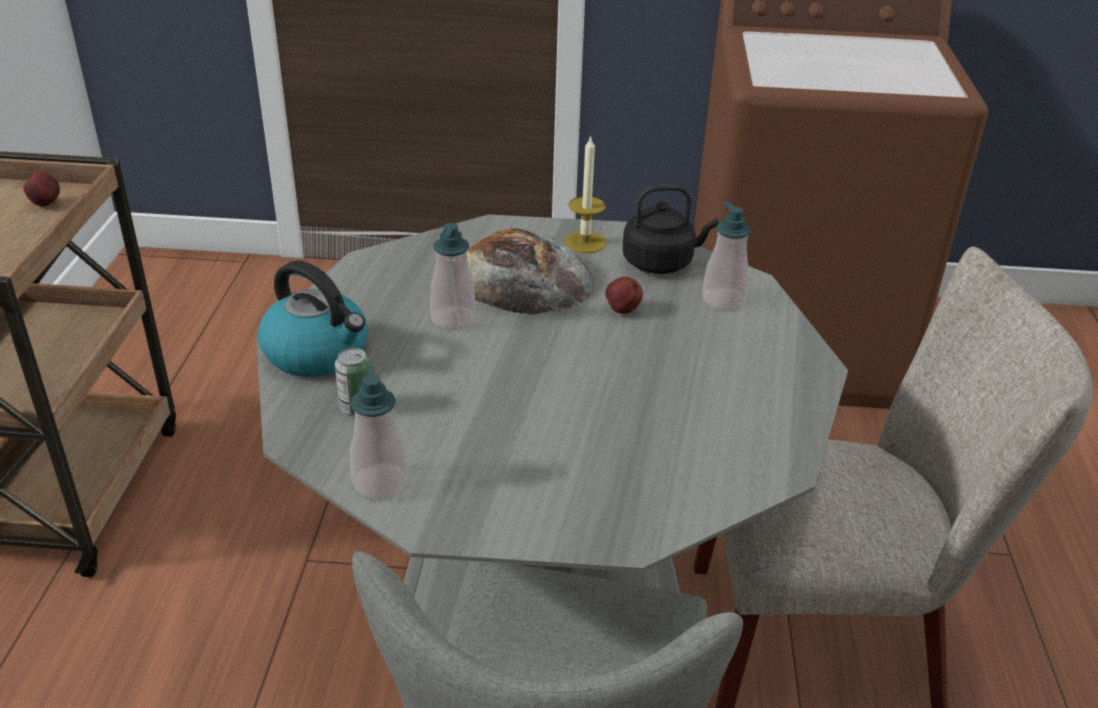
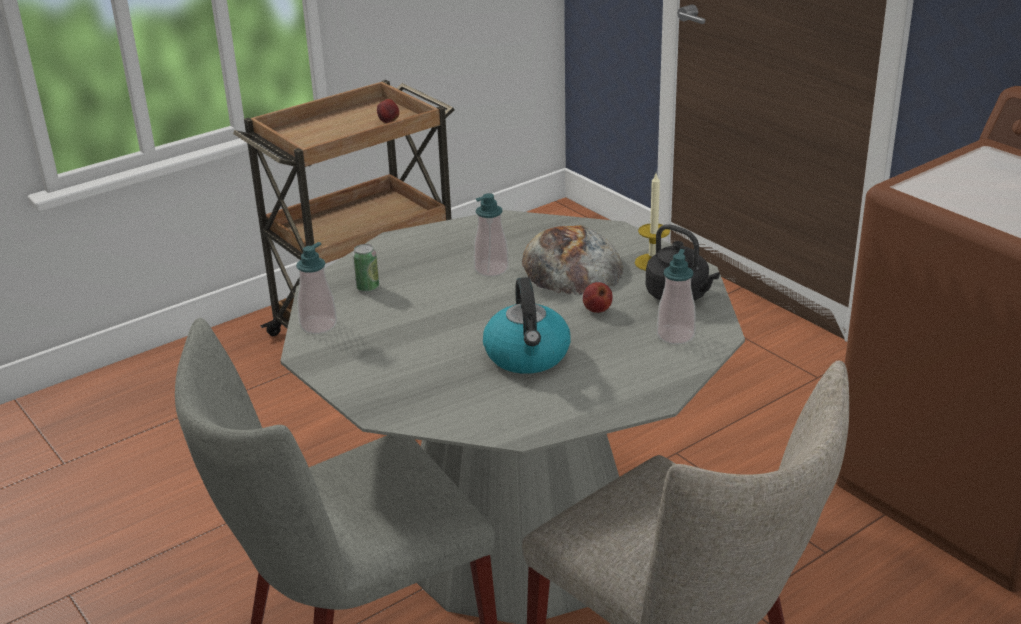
camera: 50 degrees right, 5 degrees down
kettle [258,260,368,377] -> kettle moved to [483,277,571,374]

